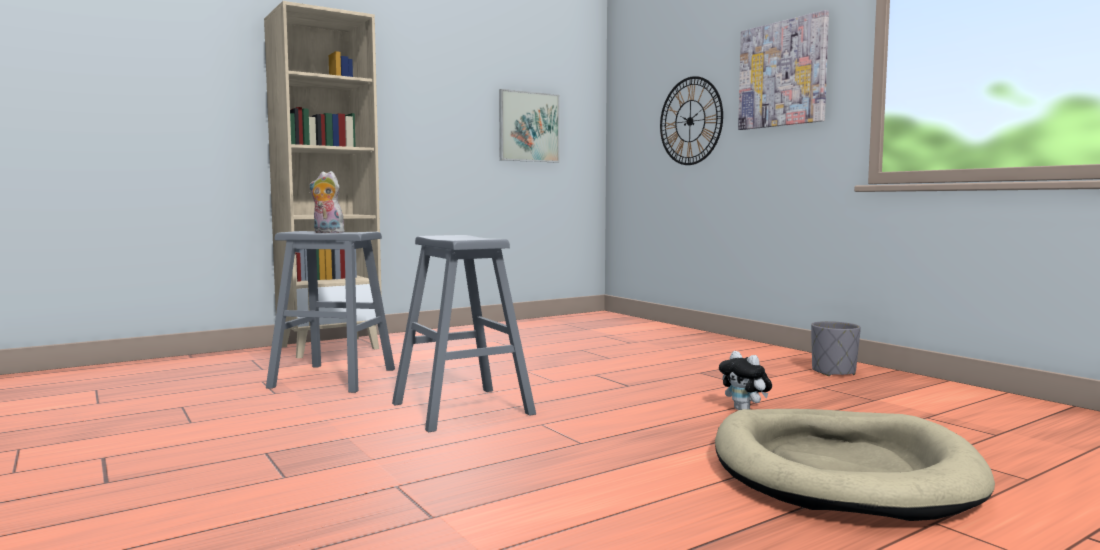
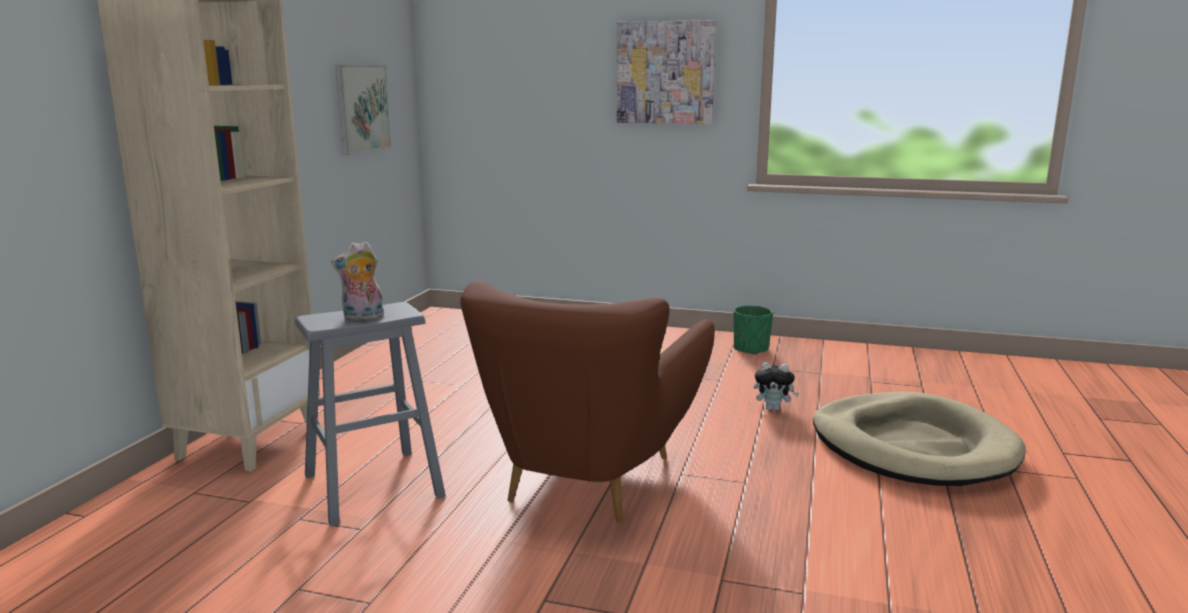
camera: 40 degrees left, 10 degrees up
grey stool [392,235,536,433] -> brown armchair [460,281,715,523]
wall clock [660,76,723,165] -> none
grey planter [811,321,861,376] -> green planter [733,305,773,355]

